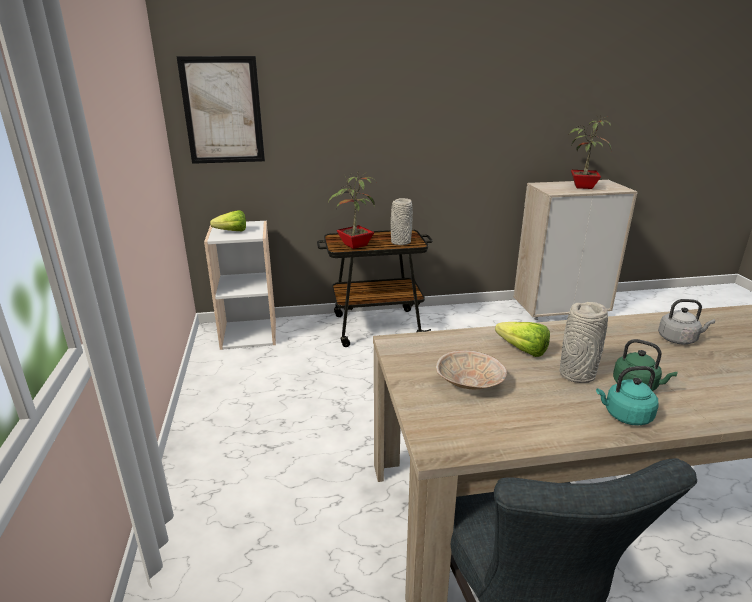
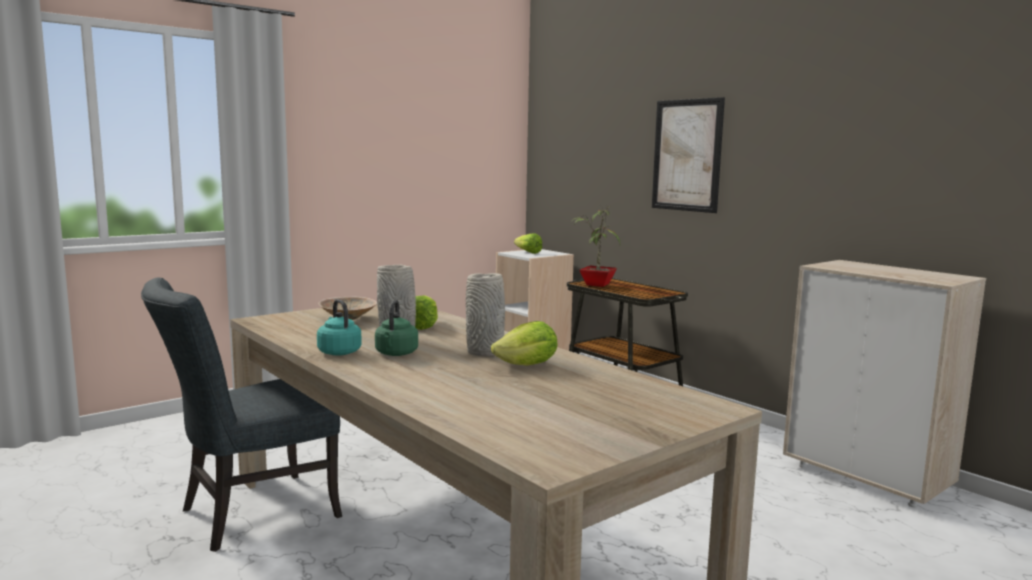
camera: 60 degrees right, 15 degrees down
picture [176,56,265,164] -> picture moved to [652,97,725,213]
grey vase [391,198,413,245] -> grey vase moved to [466,273,505,356]
potted plant [569,115,611,189] -> none
grey kettle [658,299,715,345] -> lettuce [491,321,557,366]

